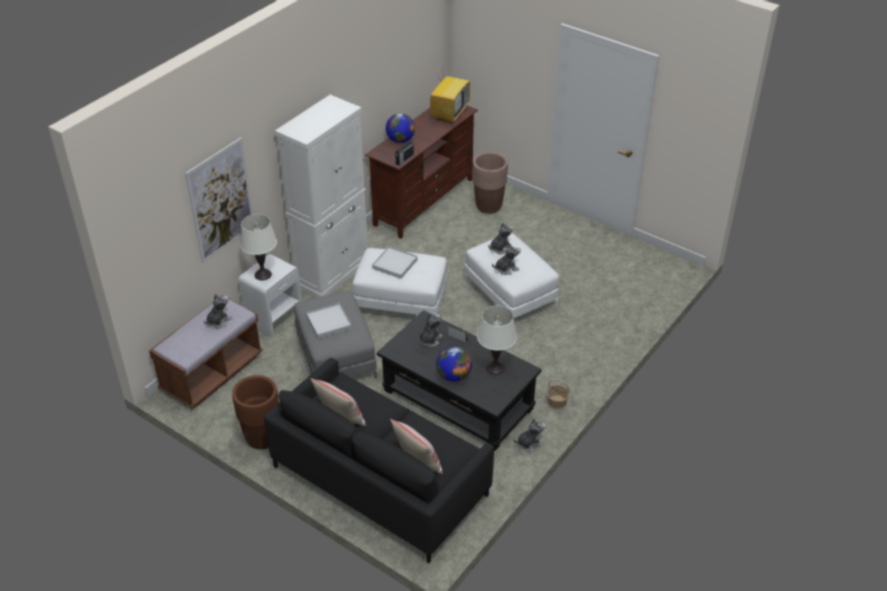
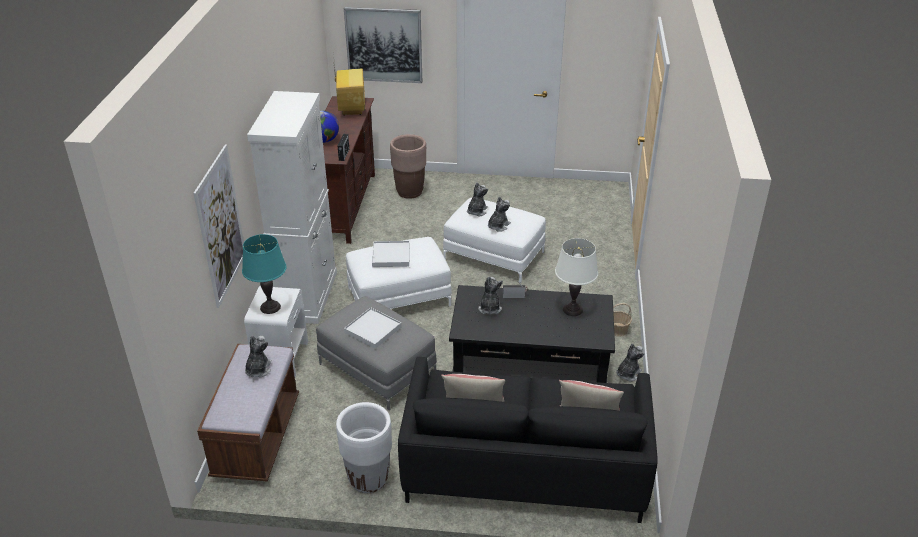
camera: 30 degrees left, 5 degrees down
brown planter [232,375,279,450] -> white planter [336,402,392,493]
white table lamp [240,214,277,280] -> turquoise table lamp [242,234,287,314]
globe [436,346,472,382] -> none
none -> picture [344,7,422,83]

